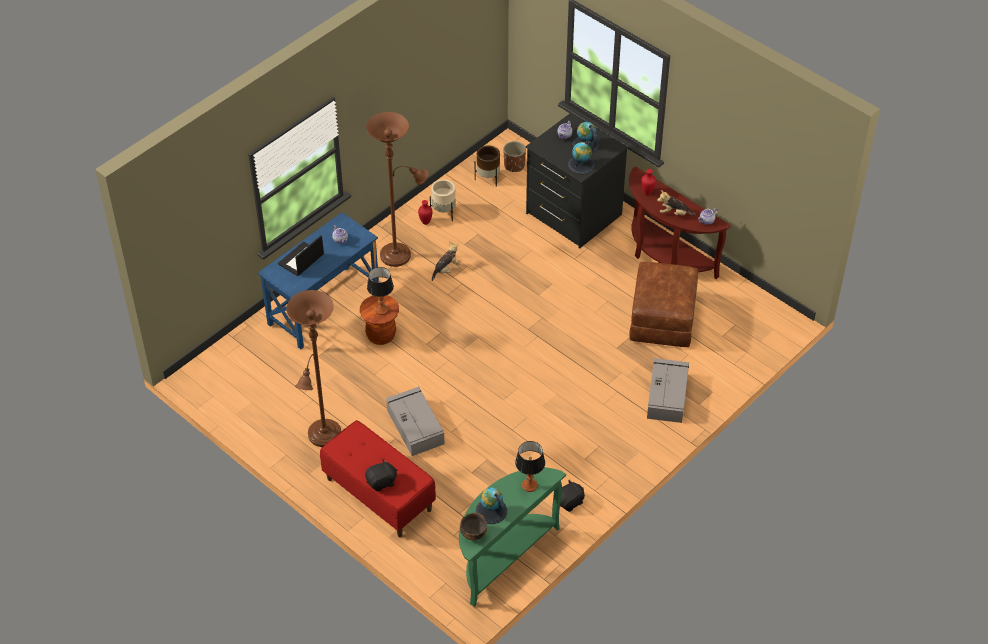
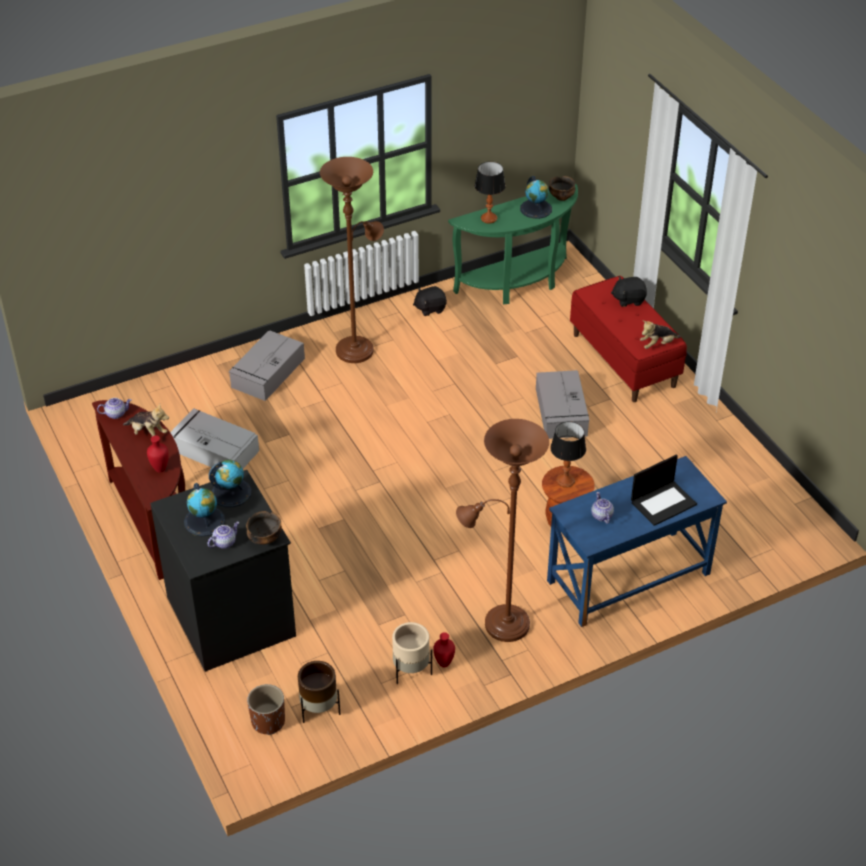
camera: 160 degrees left, 5 degrees down
brown floor lamp [287,290,341,447] -> brown floor lamp moved to [320,157,384,363]
plush toy [432,242,460,281] -> plush toy moved to [640,321,680,349]
brown ottoman [629,262,698,347] -> grey storage box [170,408,259,468]
none -> bowl [246,511,282,545]

